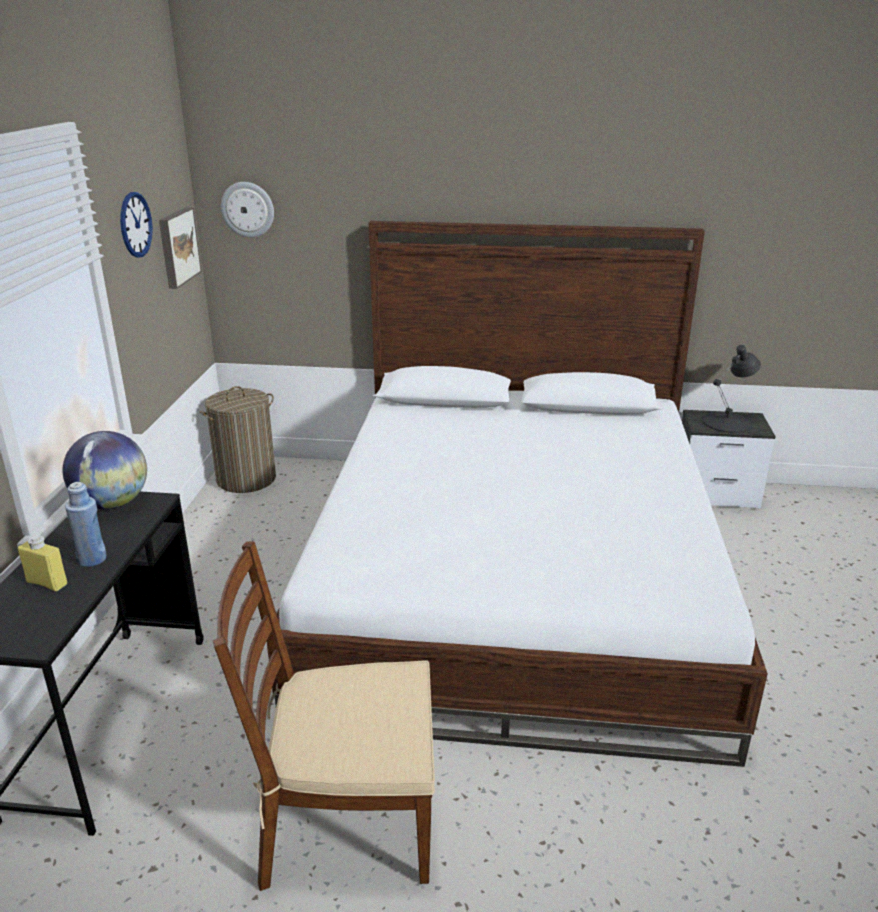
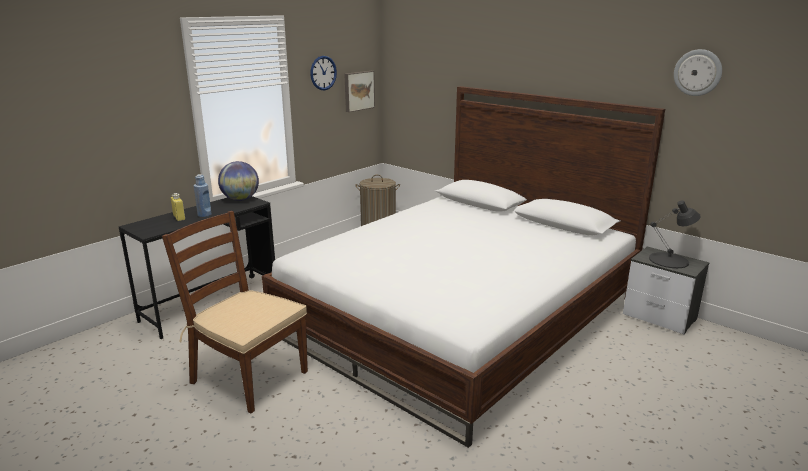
camera: 35 degrees right, 5 degrees down
wall clock [221,182,274,237] -> wall clock moved to [674,49,722,96]

